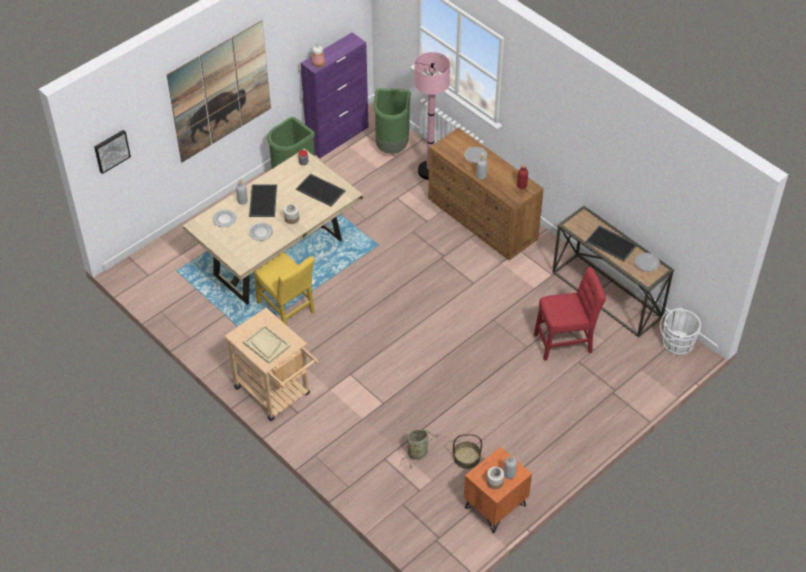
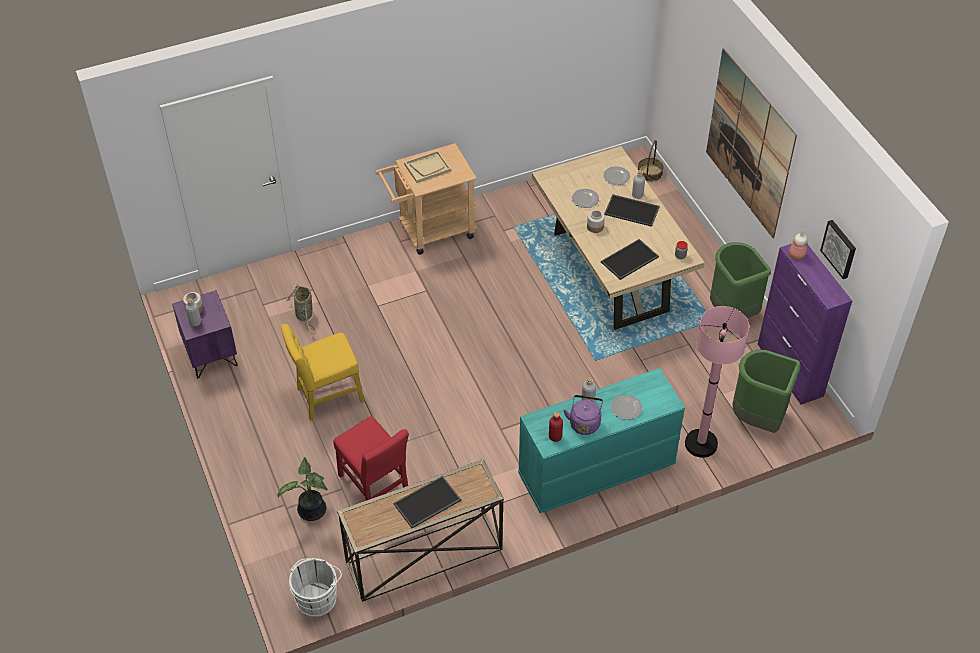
camera: 110 degrees right, 0 degrees up
picture [94,130,131,174] -> picture moved to [820,220,856,279]
yellow chair [253,252,315,325] -> yellow chair moved to [281,324,365,421]
brown dresser [428,128,544,260] -> turquoise dresser [518,368,685,513]
basket [453,434,482,469] -> basket moved to [638,140,663,181]
orange nightstand [464,447,532,533] -> purple nightstand [172,290,238,378]
red chair [534,267,606,361] -> red chair turned 45 degrees counterclockwise [333,416,409,500]
plate [635,253,660,271] -> none
none -> potted plant [277,457,328,521]
none -> purple kettle [564,395,603,435]

